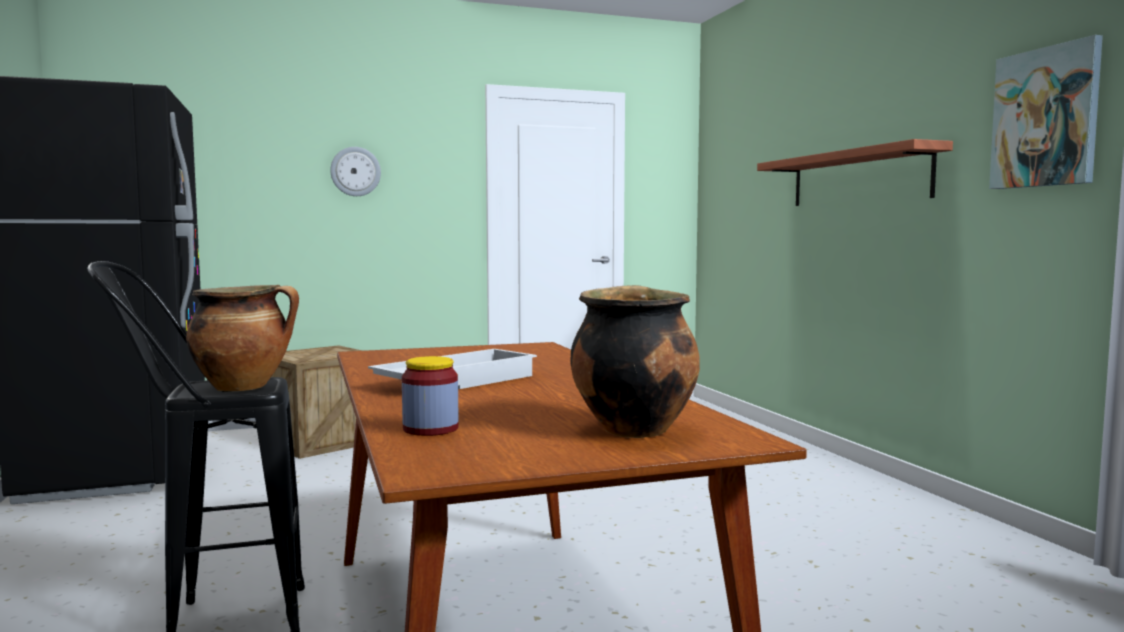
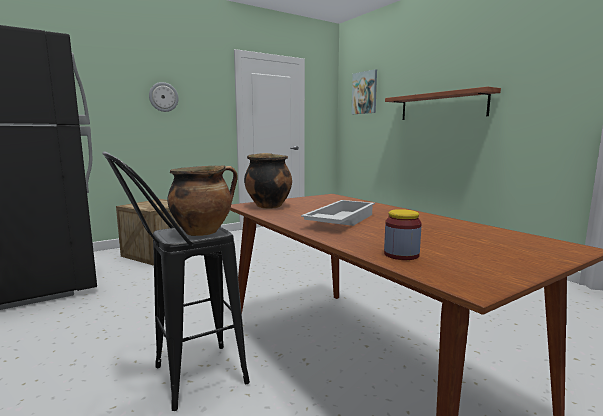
camera: 15 degrees left, 5 degrees up
cooking pot [571,285,700,438] -> cooking pot moved to [244,153,292,209]
picture [989,35,1103,189] -> picture moved to [352,69,377,114]

